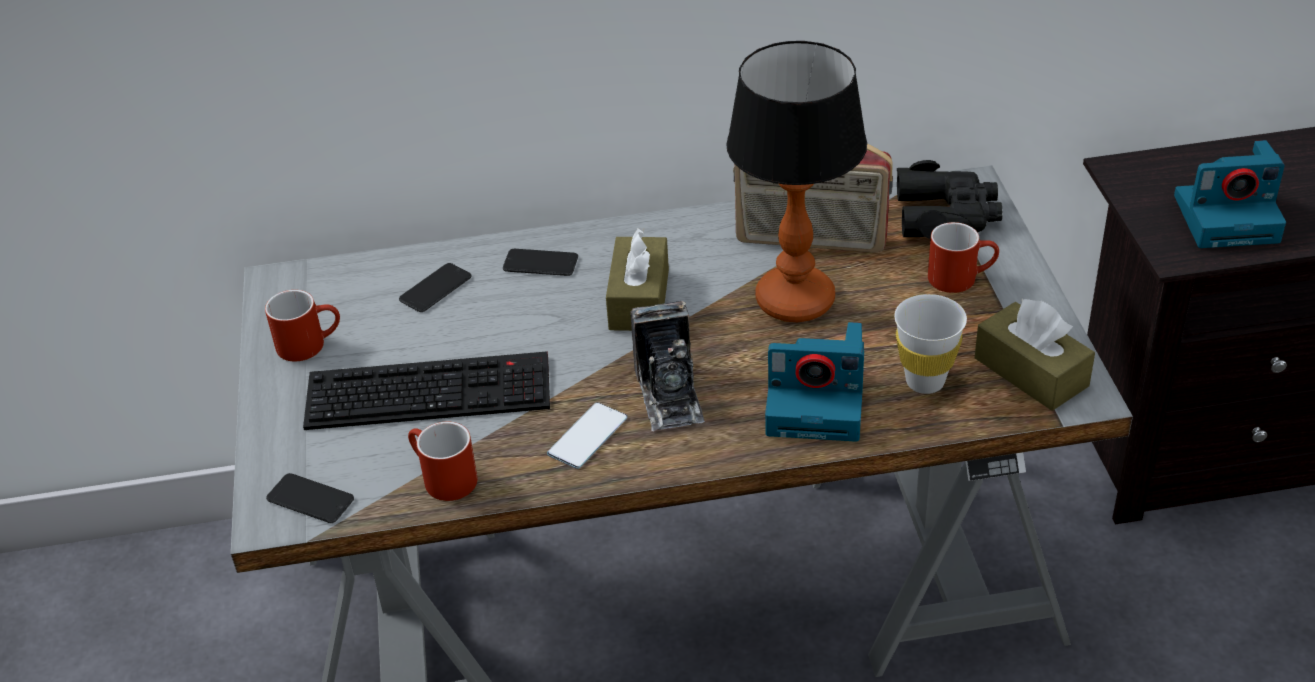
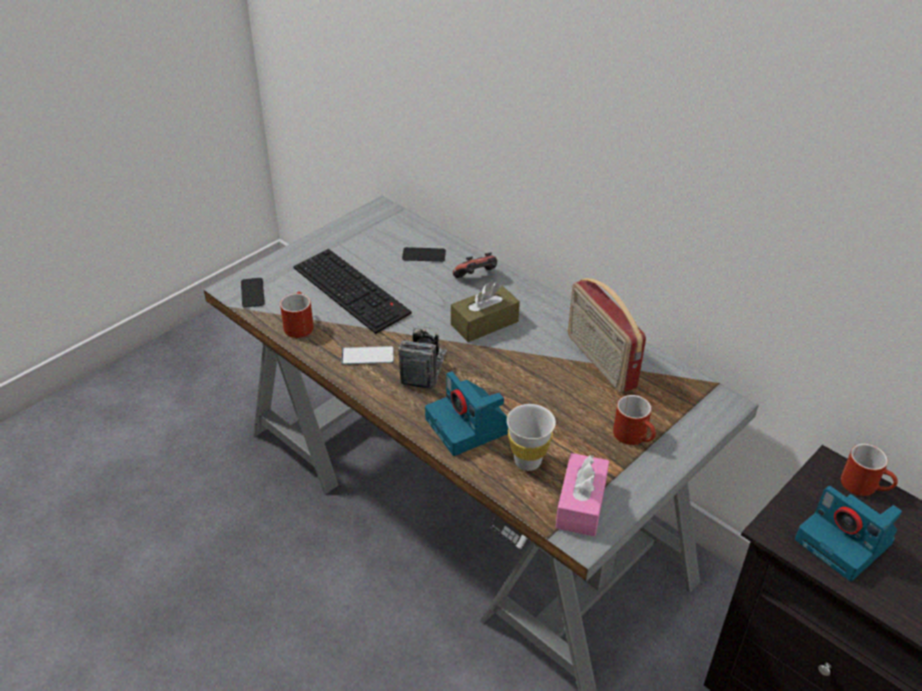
camera: 50 degrees right, 0 degrees up
red mug [265,290,340,361] -> red mug moved to [841,444,898,496]
phone [503,249,578,276] -> game controller [453,252,497,278]
camera [631,301,705,431] -> camera turned 150 degrees clockwise [398,327,447,389]
table lamp [726,41,867,322] -> none
black binoculars [897,160,1003,239] -> none
brown tissue box [975,299,1095,411] -> pink tissue box [555,453,609,536]

